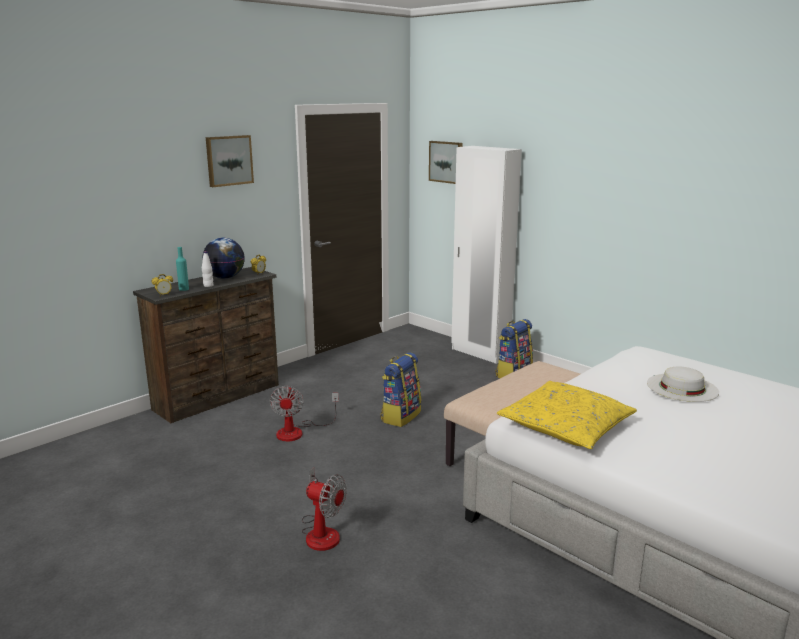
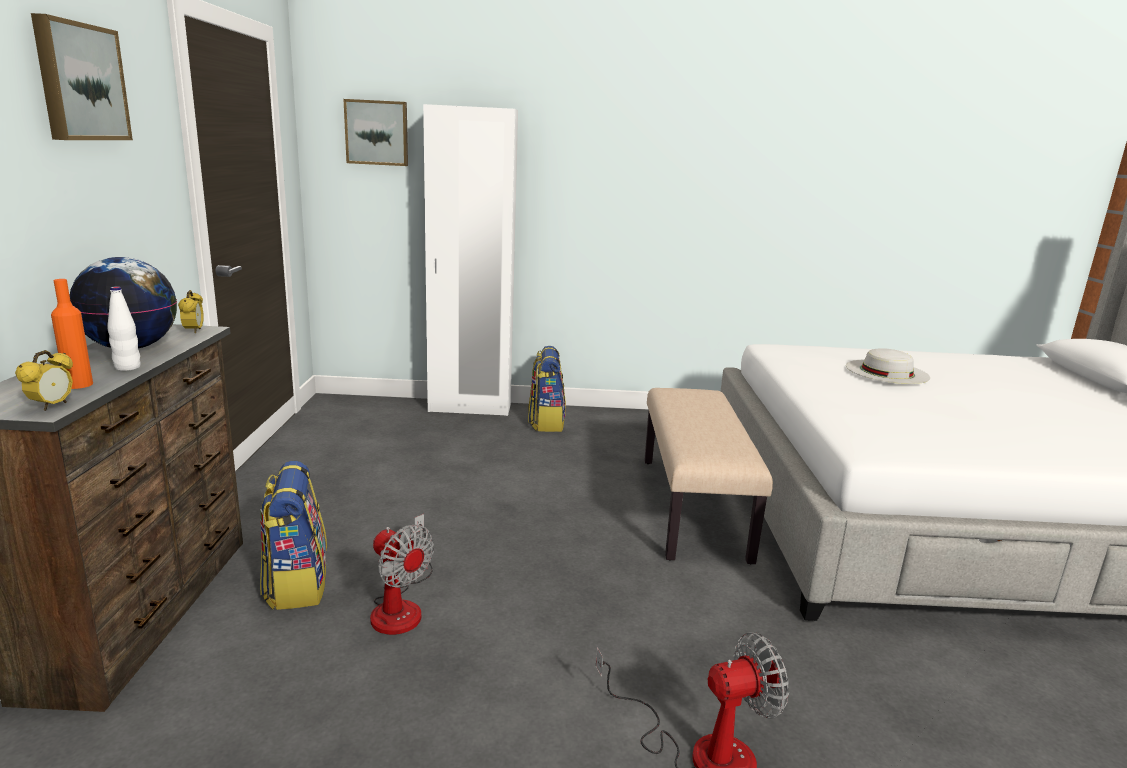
camera: 45 degrees left, 0 degrees up
turquoise bottle [176,247,189,291] -> orange bottle [51,279,93,389]
backpack [380,352,422,427] -> backpack moved to [260,461,327,610]
yellow pillow [497,381,637,449] -> none

